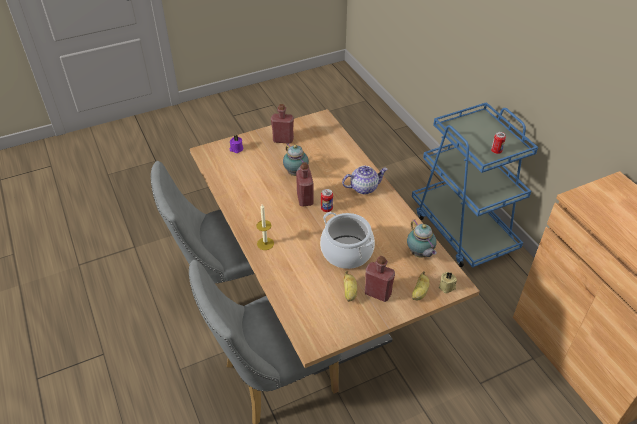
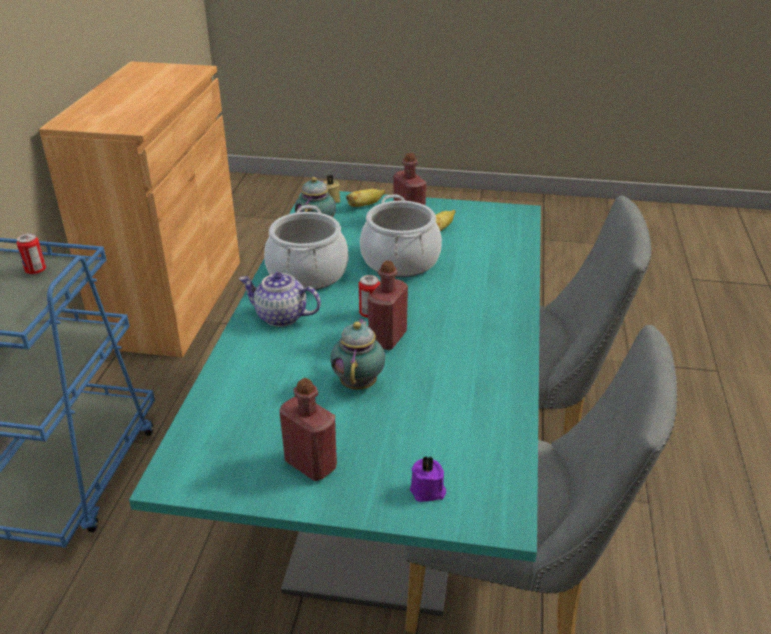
camera: 145 degrees left, 10 degrees down
brown dining table [190,109,480,375] -> turquoise dining table [129,191,541,616]
candle [256,204,274,250] -> none
none -> cooking pot [264,205,348,290]

